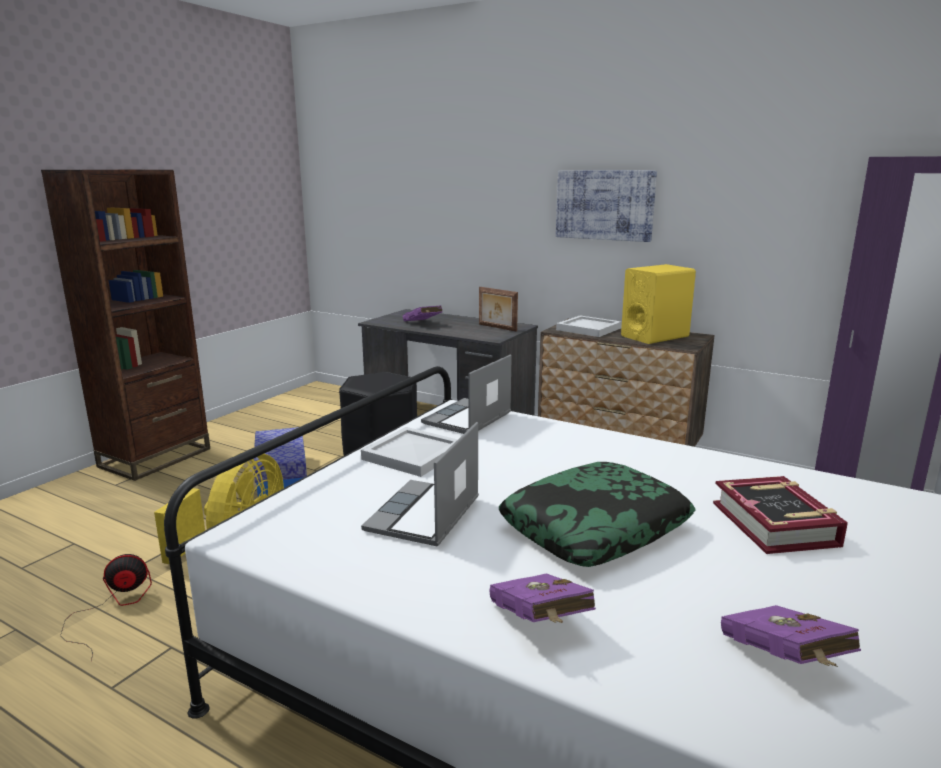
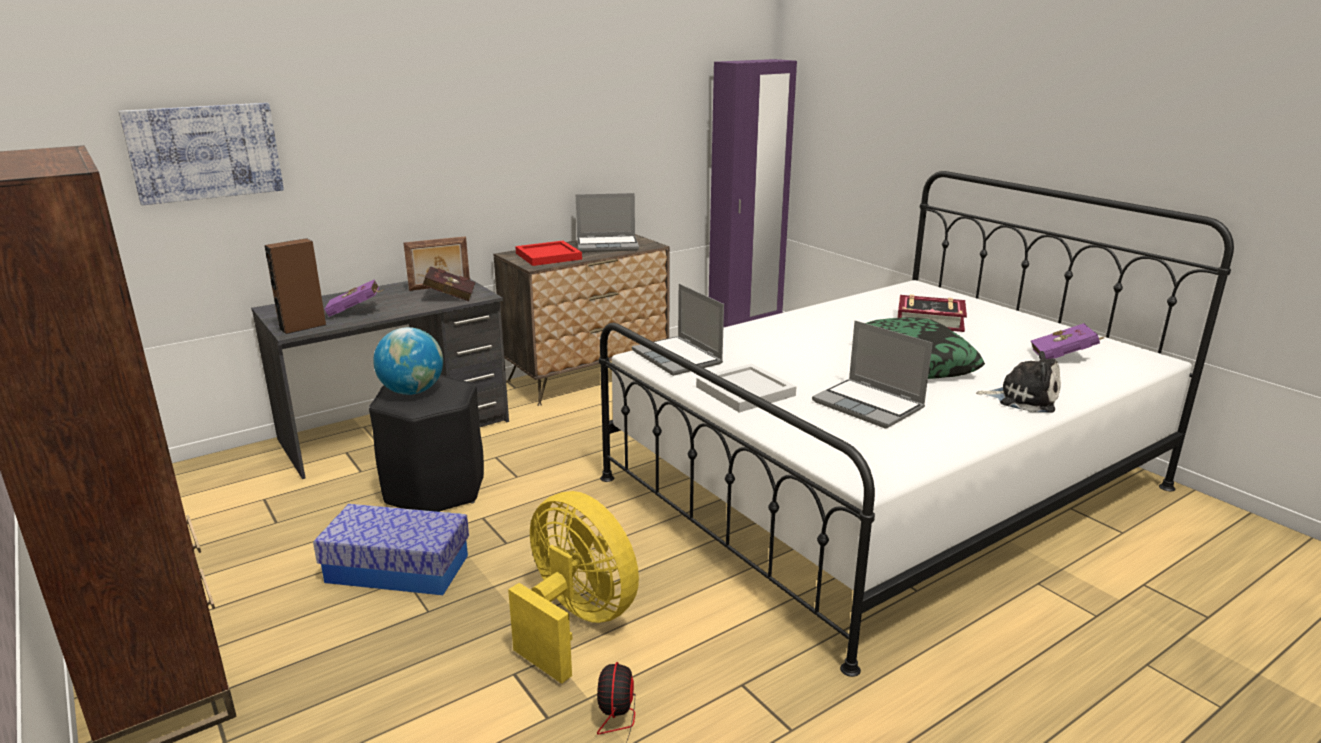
camera: 65 degrees left, 5 degrees up
purple book [489,573,596,623] -> plush toy [976,351,1061,412]
picture [556,170,657,242] -> picture moved to [119,103,284,205]
white tray [556,315,622,337] -> red tray [515,241,582,266]
yellow speaker [621,264,696,344] -> laptop [576,193,639,252]
none -> brown speaker [265,238,326,335]
none -> globe [373,327,443,395]
none -> red book [418,266,476,301]

